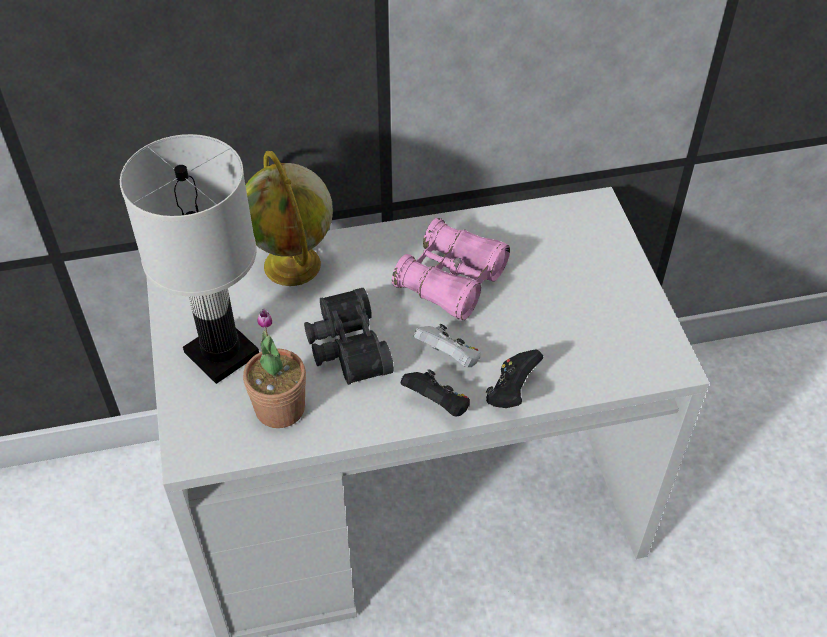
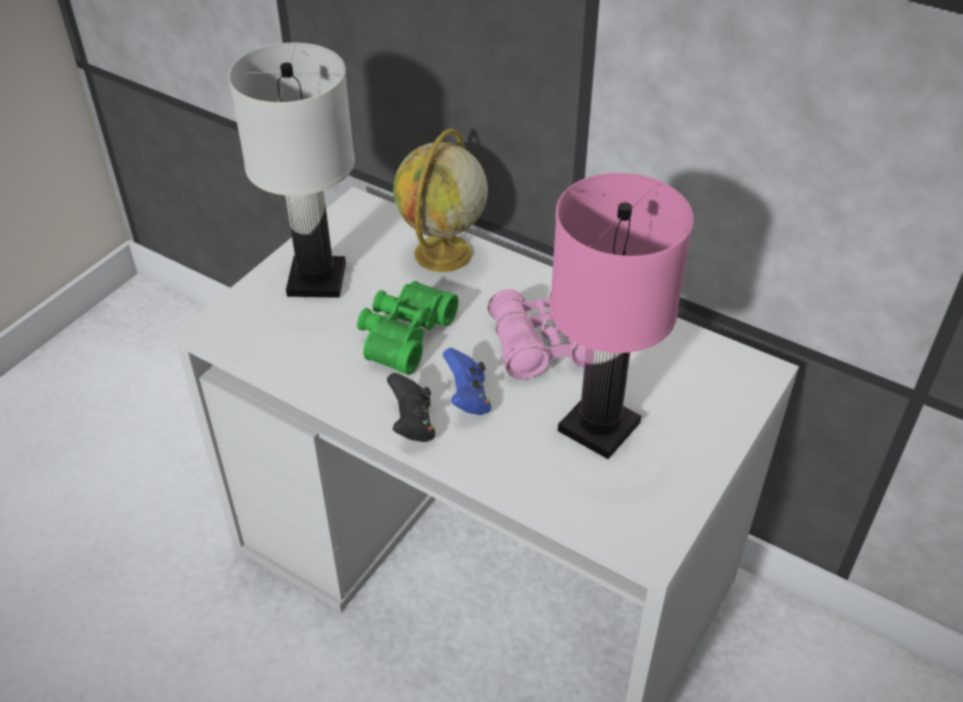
camera: 45 degrees right, 5 degrees down
potted plant [243,308,306,428] -> none
black binoculars [304,288,394,385] -> green binoculars [357,281,459,375]
white game controller [414,324,480,367] -> blue game controller [443,348,491,415]
black game controller [486,349,543,408] -> none
none -> pink table lamp [550,173,694,459]

